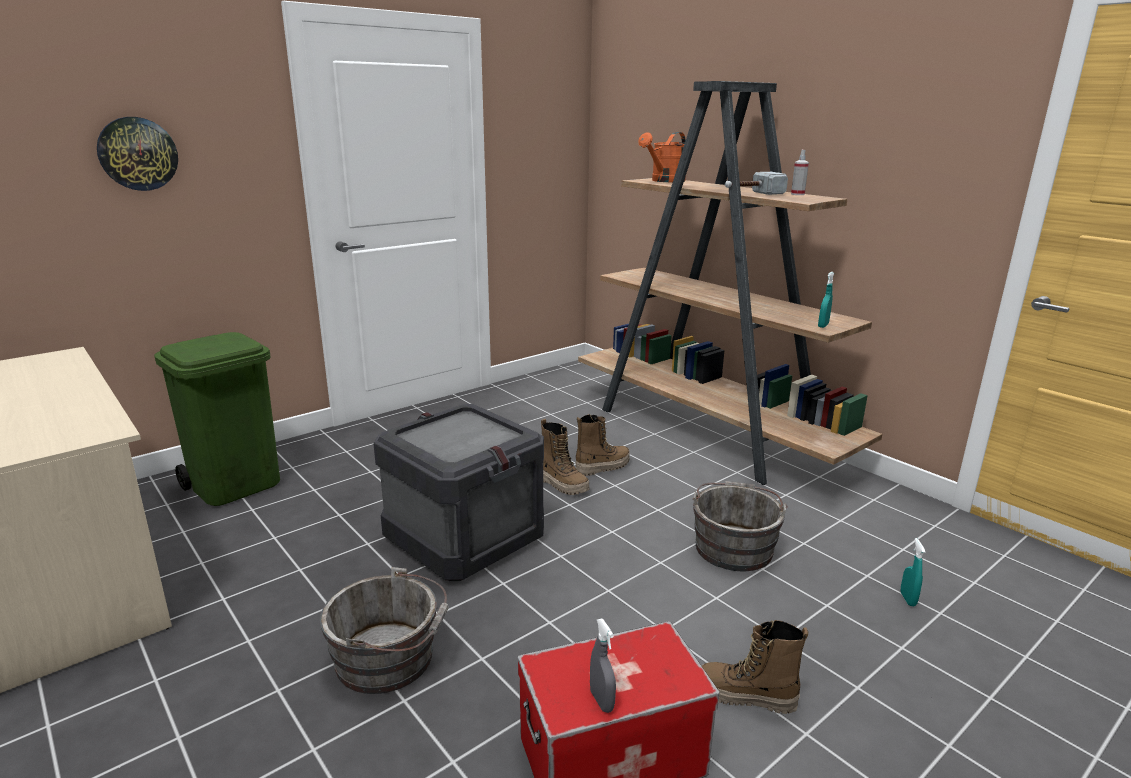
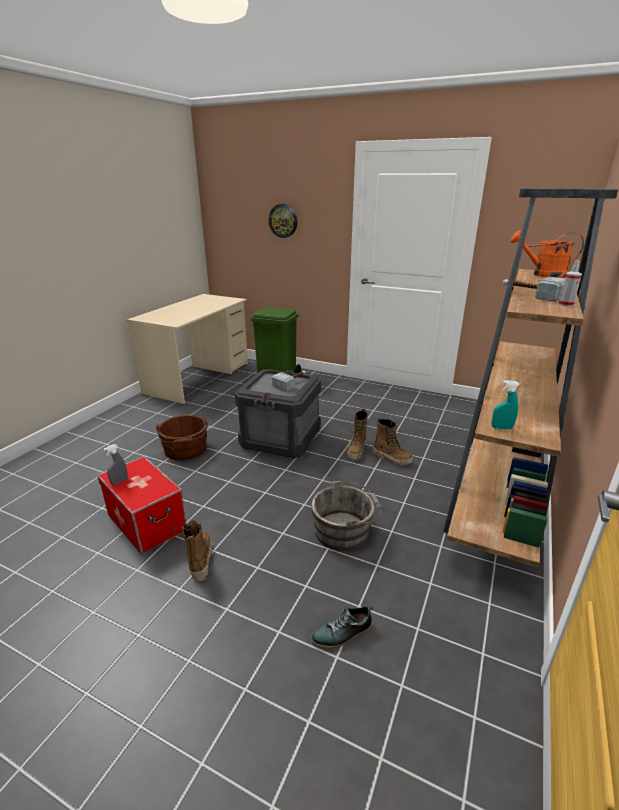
camera: 65 degrees right, 5 degrees up
grey bucket [320,567,449,694] -> brown bucket [155,415,208,460]
turquoise spray bottle [900,538,925,606] -> shoe [311,605,373,649]
none -> hammer [271,370,306,391]

